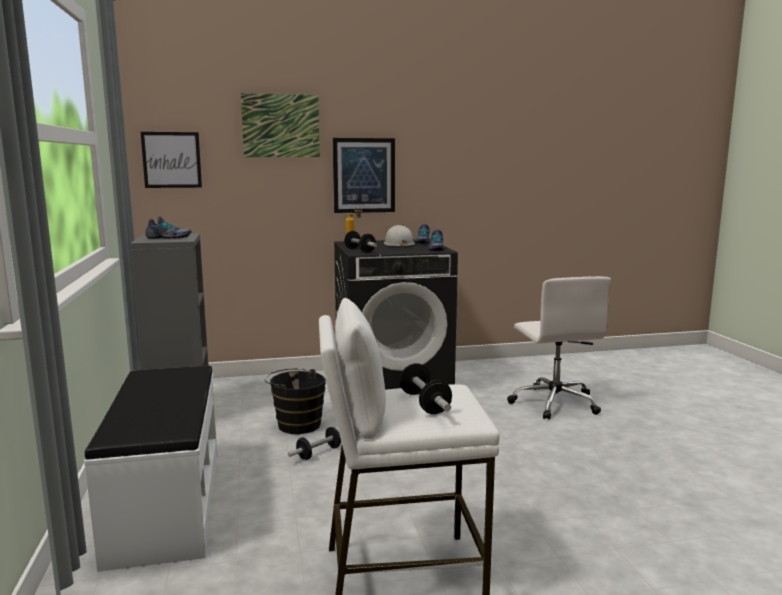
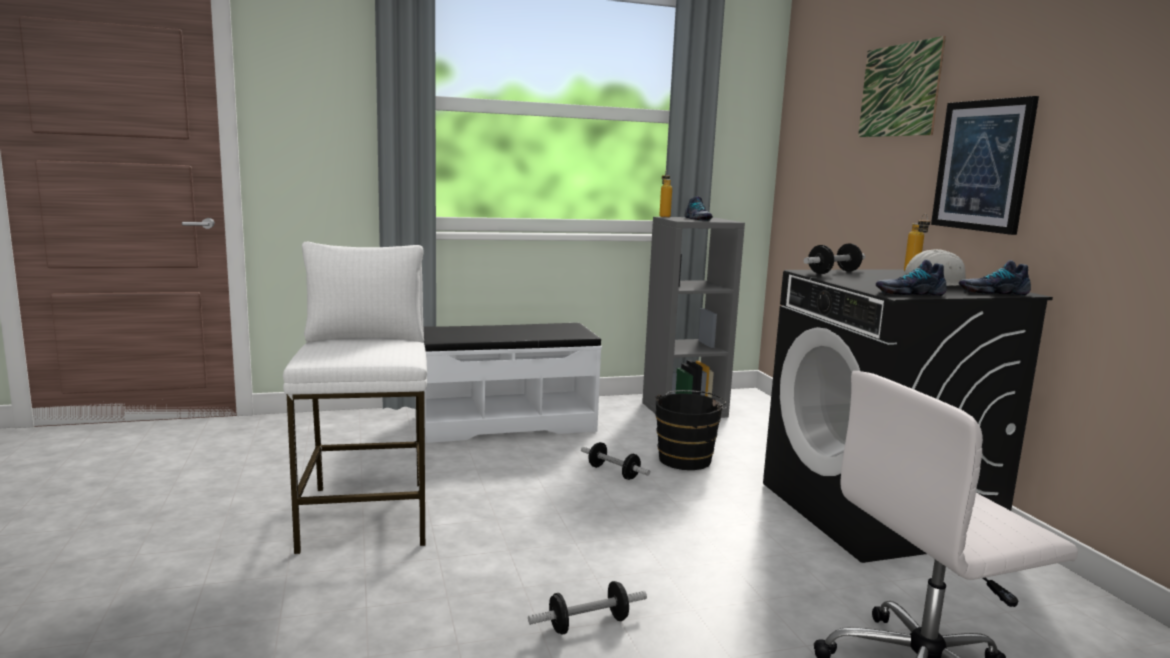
camera: 85 degrees right, 0 degrees up
picture [141,132,202,188] -> none
dumbbell [399,363,452,414] -> dumbbell moved to [528,581,647,635]
none -> bottle [659,171,672,217]

